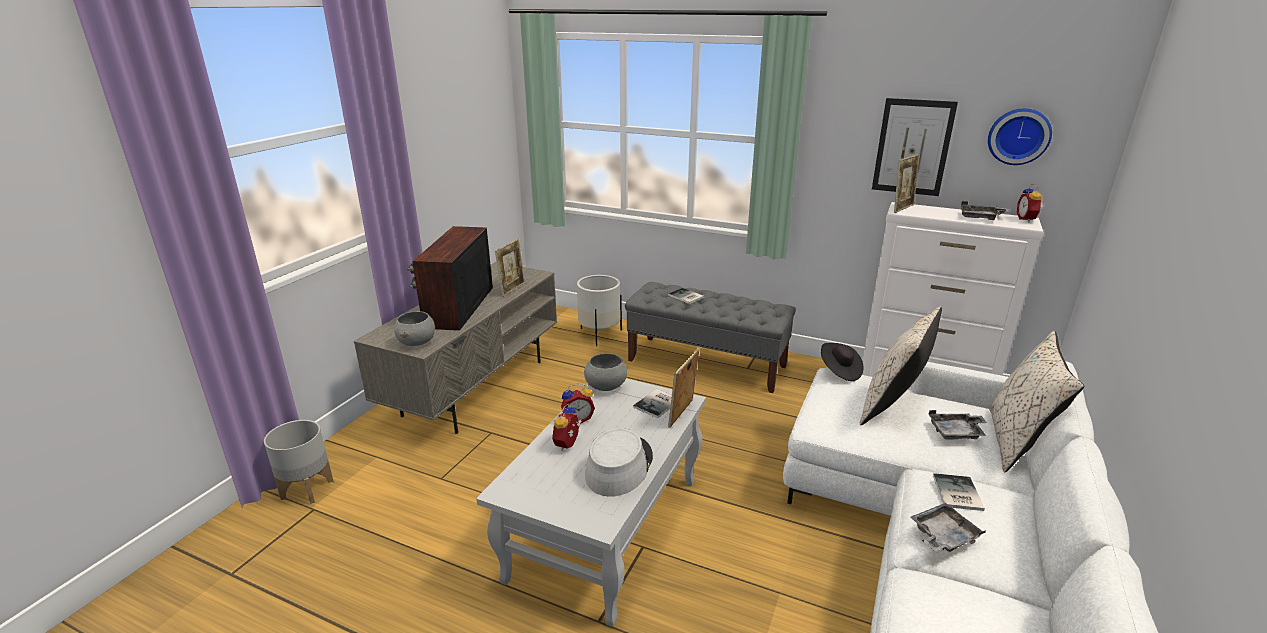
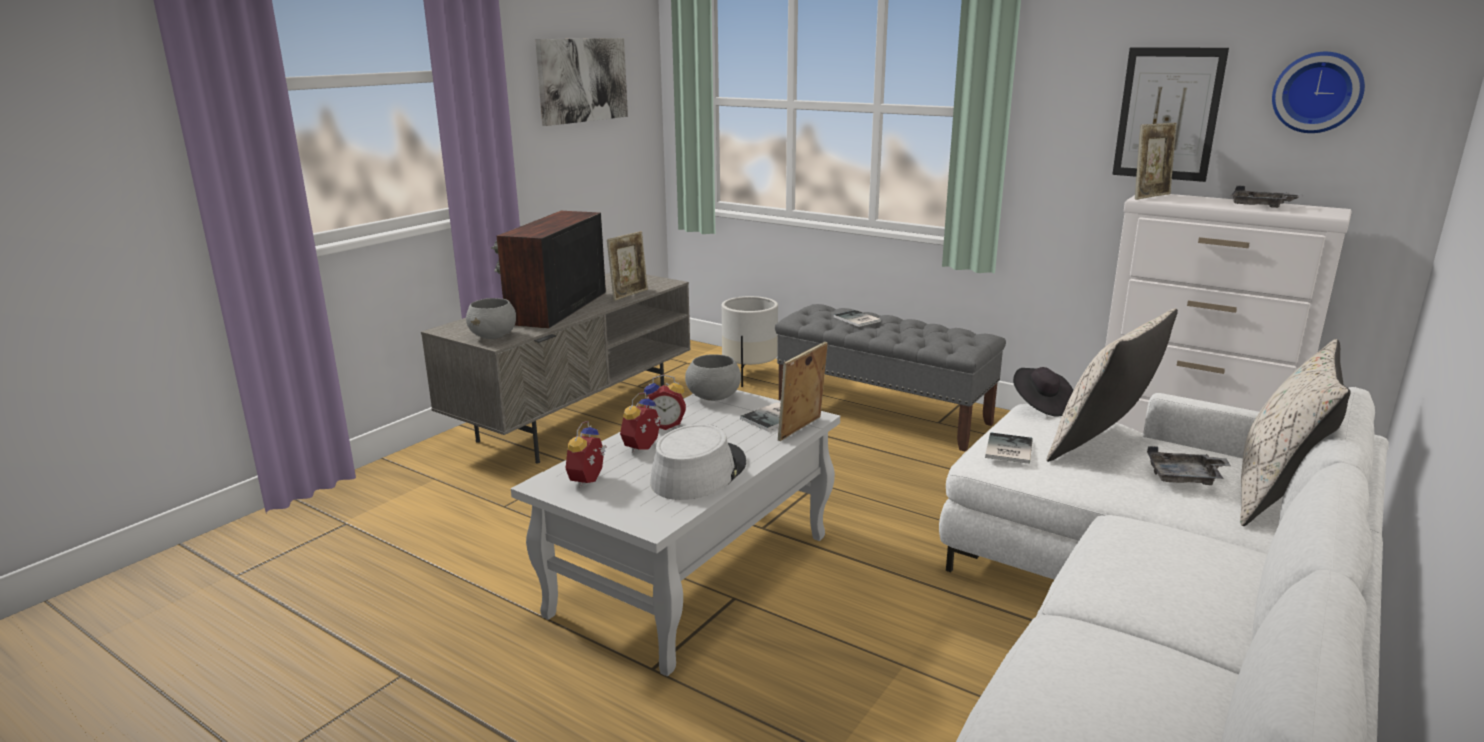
camera: 10 degrees right, 5 degrees down
grey planter [264,420,333,504] -> none
grey tray [910,503,986,552] -> none
book [933,473,985,511] -> book moved to [985,432,1033,464]
alarm clock [1017,184,1043,222] -> alarm clock moved to [565,421,607,488]
none -> picture [535,38,628,126]

